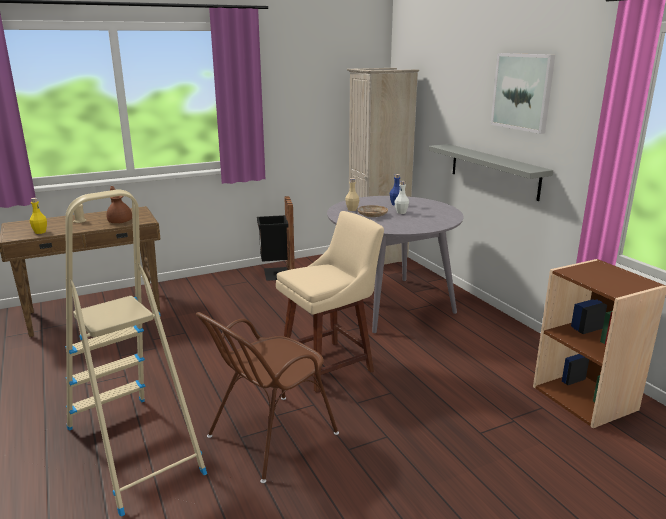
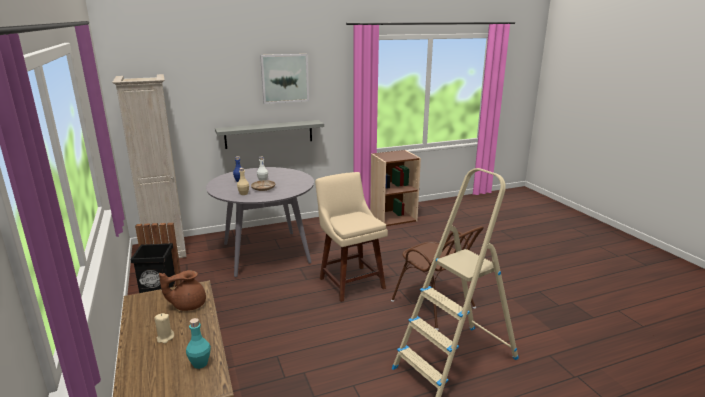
camera: 85 degrees left, 0 degrees up
yellow bottle [30,198,47,234] -> turquoise bottle [186,318,211,369]

